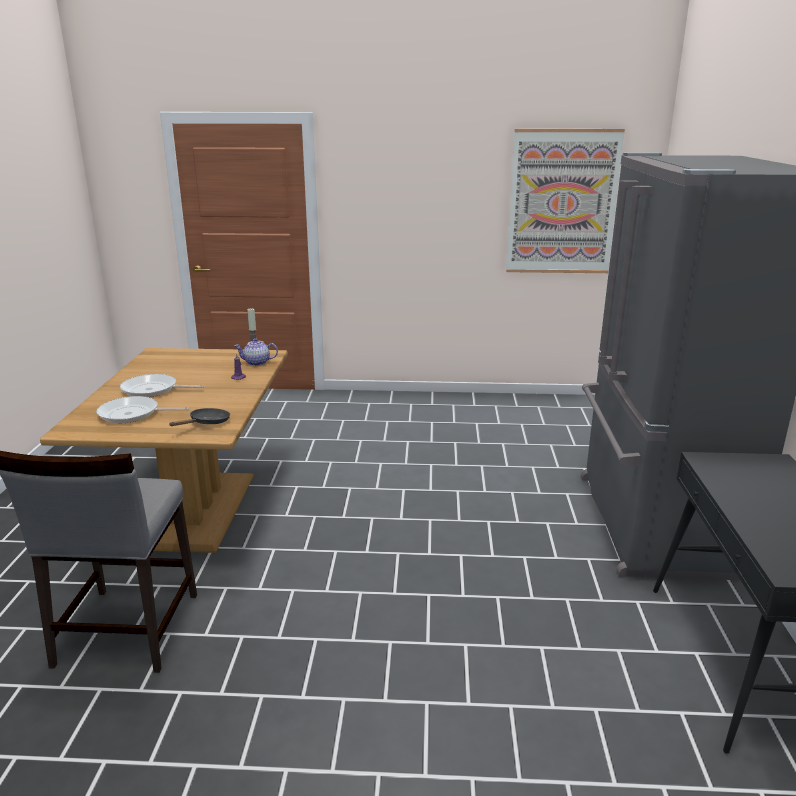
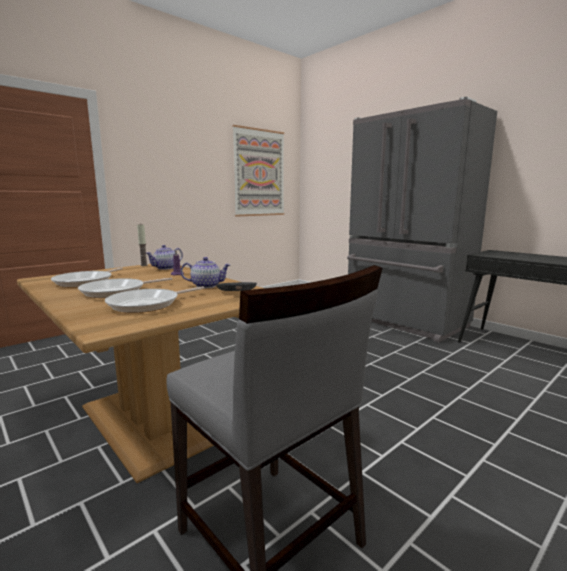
camera: 45 degrees left, 10 degrees down
none -> frying pan [51,267,123,287]
none -> teapot [181,257,230,288]

